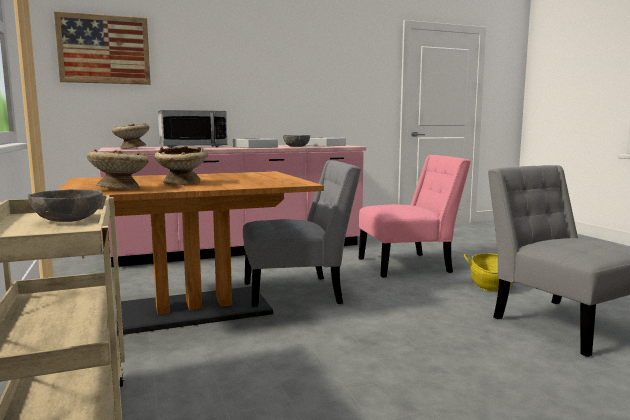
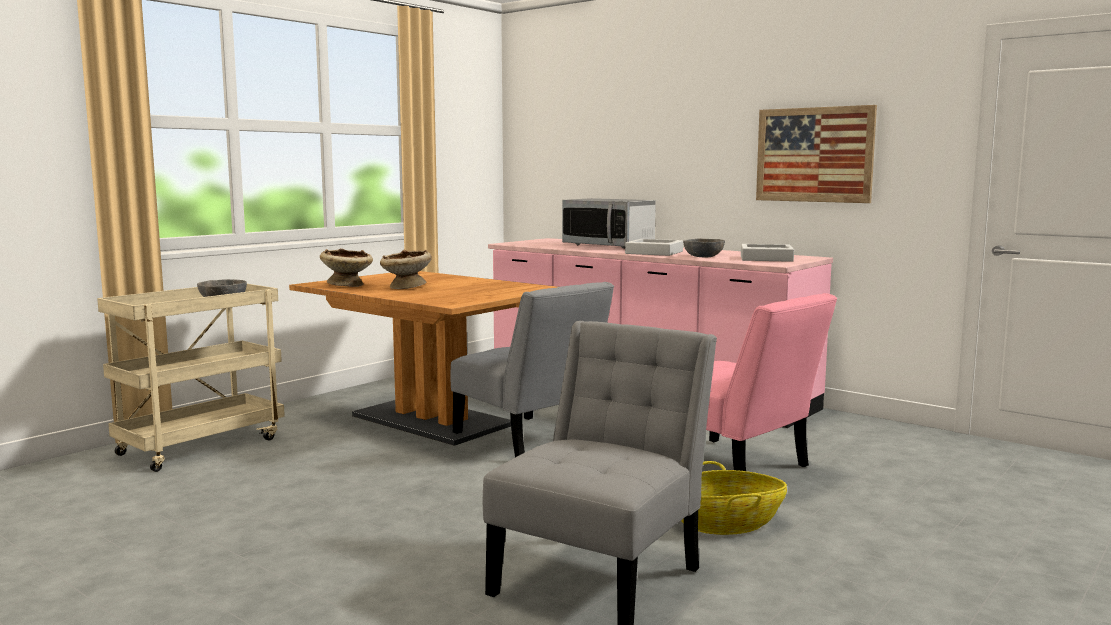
camera: 60 degrees right, 0 degrees up
picture [54,11,151,85] -> picture moved to [756,105,877,203]
beige bowl [112,123,149,149] -> none

